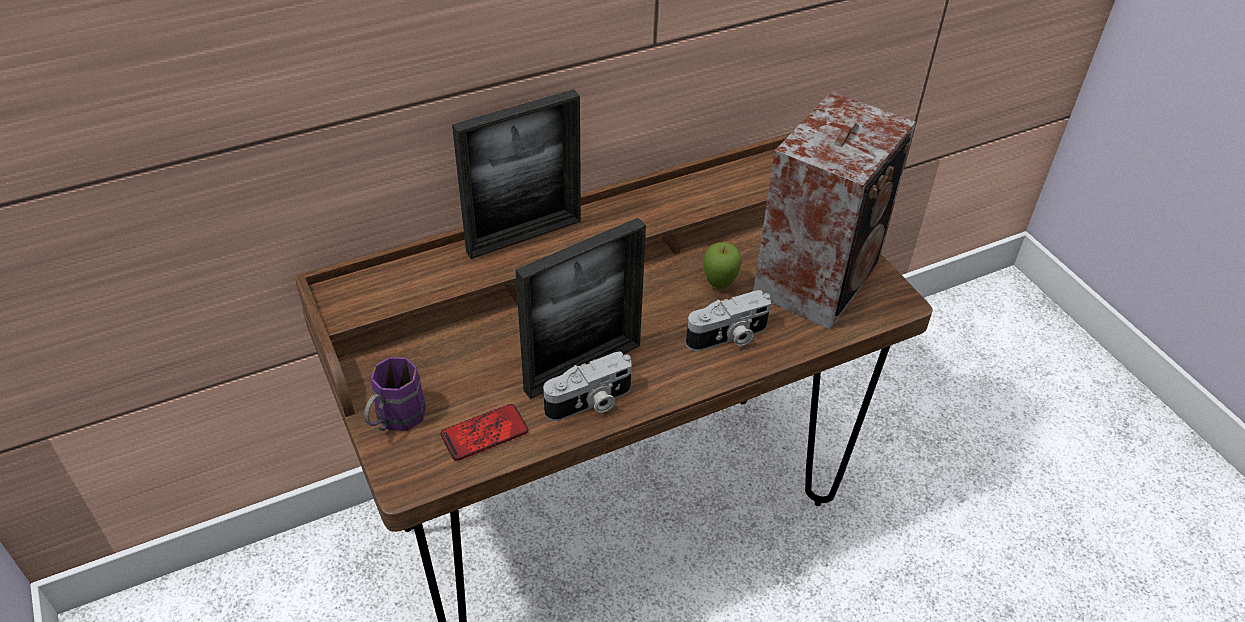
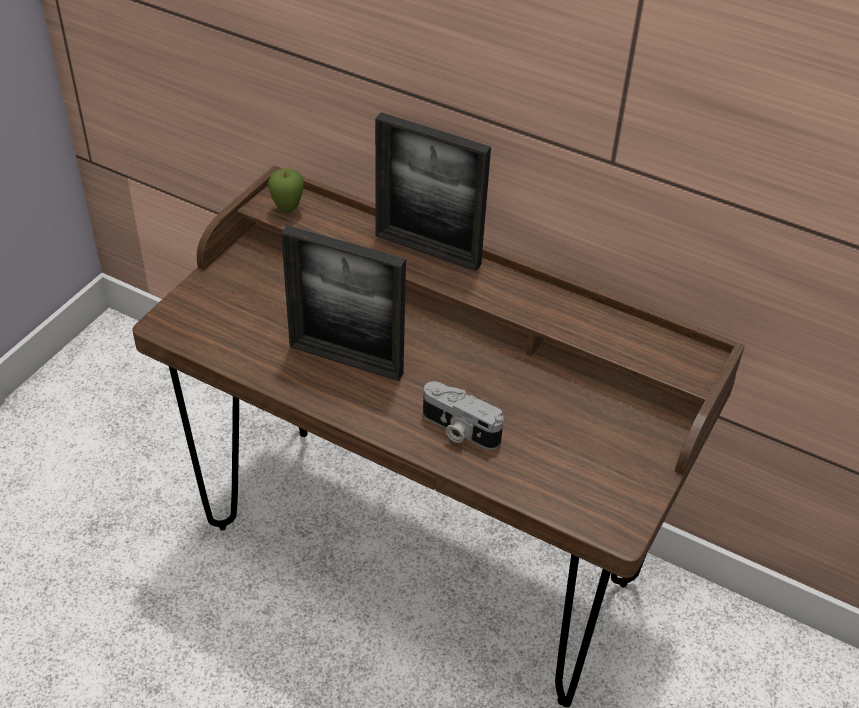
camera: 55 degrees right, 0 degrees up
purple mug [364,357,426,431] -> none
phone [440,404,528,461] -> none
camera [543,352,632,421] -> none
apple [703,242,742,290] -> apple moved to [268,168,304,213]
speaker [753,91,916,330] -> none

